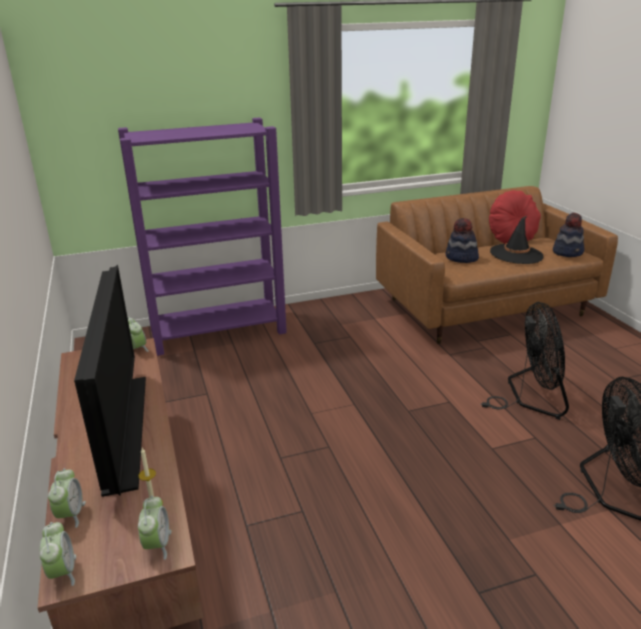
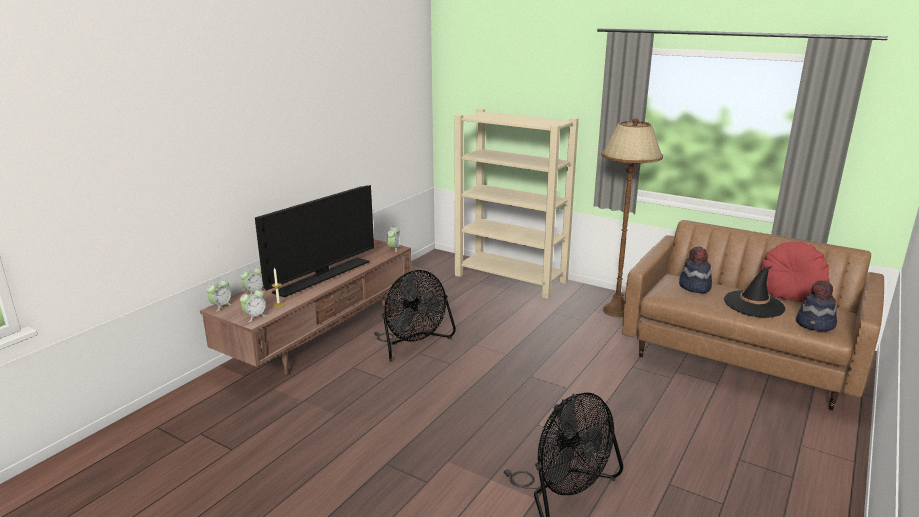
camera: 50 degrees right, 5 degrees down
purple bookcase [118,118,287,356] -> beige bookcase [454,108,579,299]
black fan [480,302,569,420] -> black fan moved to [374,270,456,362]
none -> brown floor lamp [601,118,663,317]

